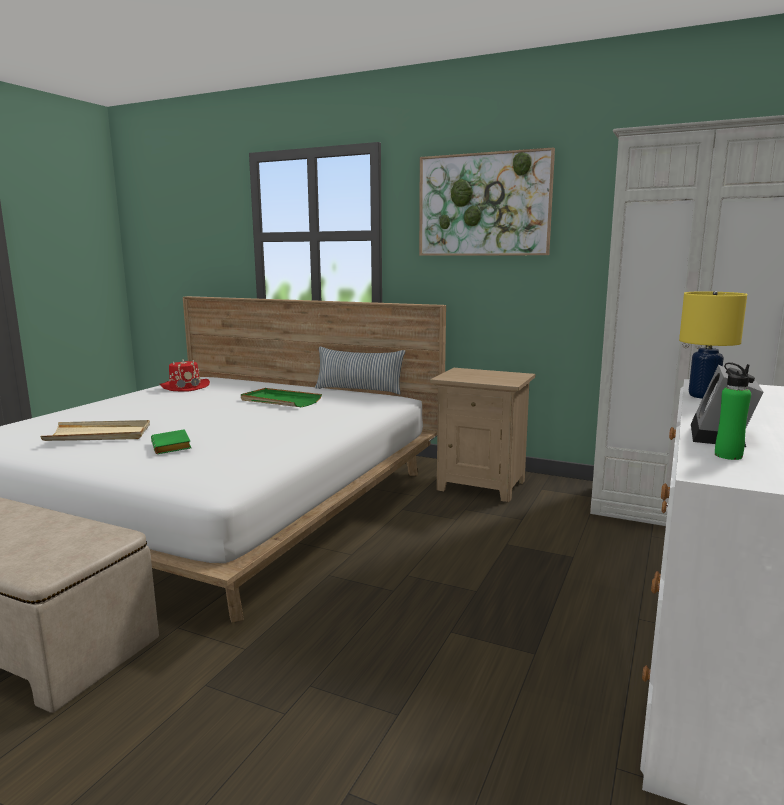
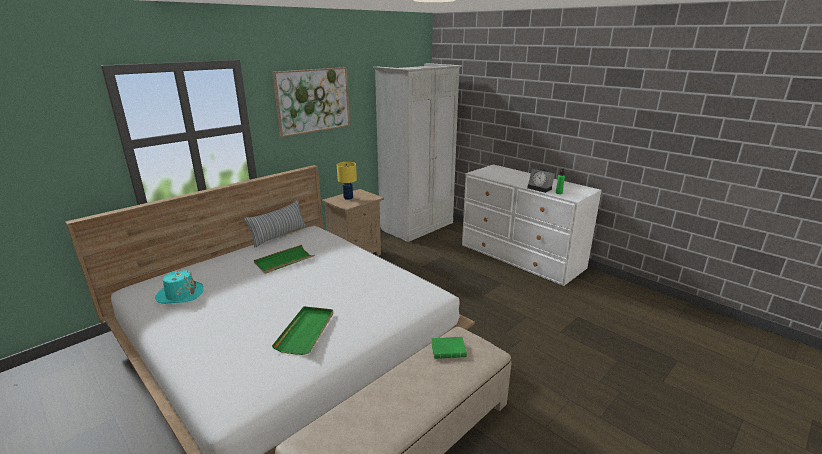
camera: 70 degrees left, 10 degrees up
beige tray [40,420,150,441] -> green tray [272,306,333,355]
green book [151,429,191,454] -> green book moved to [431,337,467,359]
red hat [160,359,210,391] -> turquoise hat [155,269,203,304]
yellow table lamp [679,291,747,399] -> yellow table lamp moved to [337,162,357,200]

